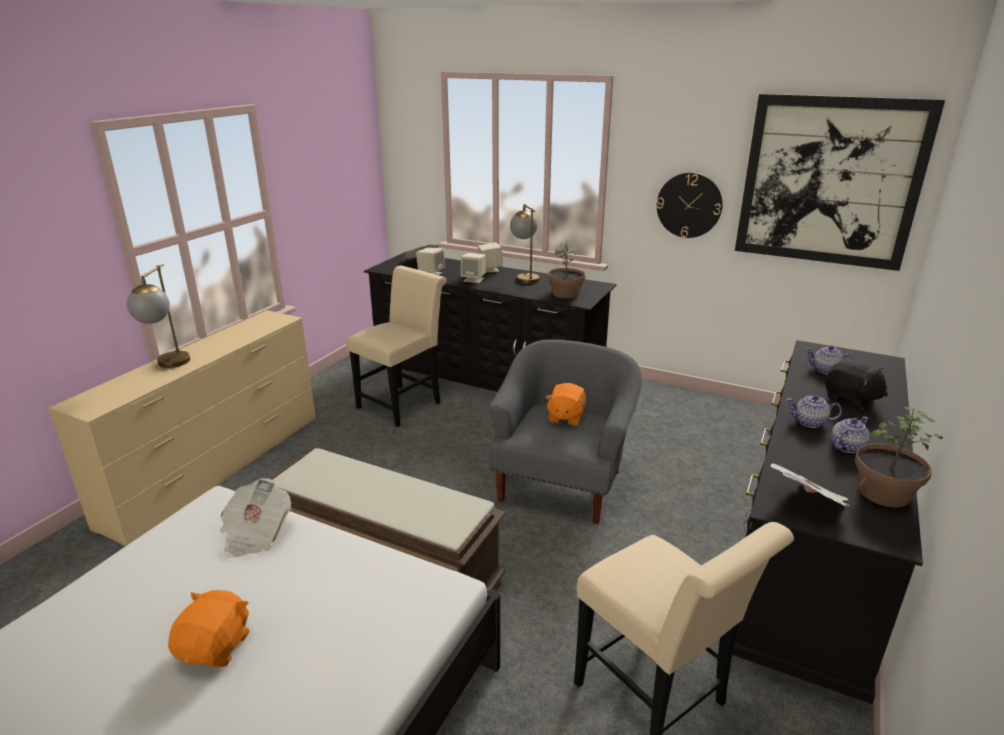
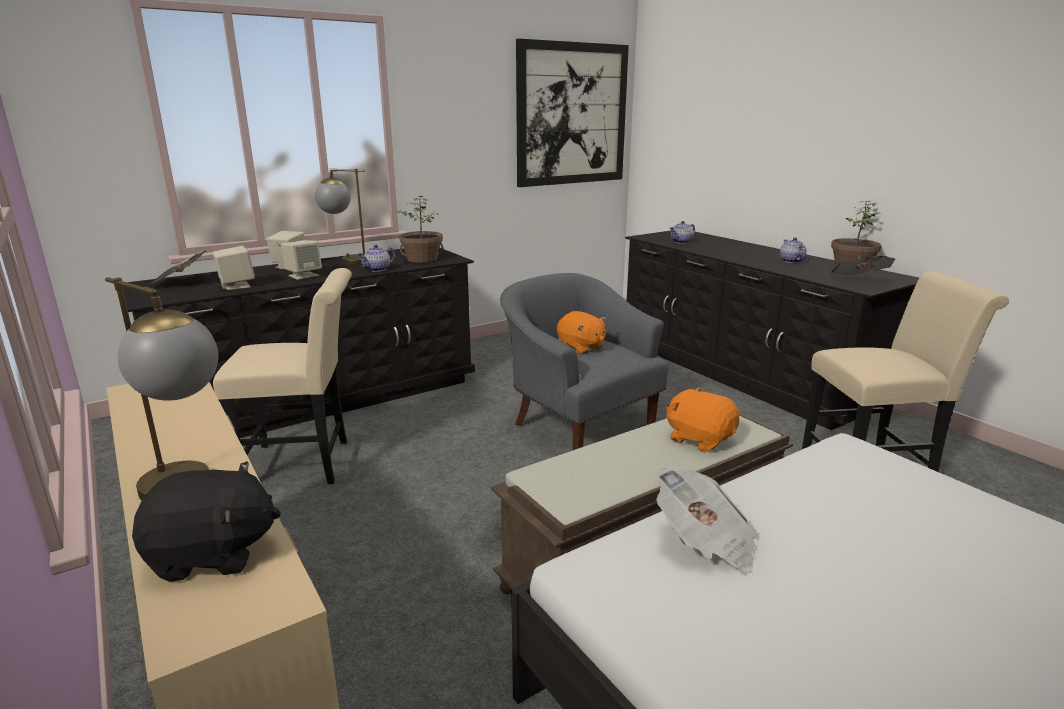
camera: 60 degrees left, 5 degrees down
orange plush toy [168,590,249,668] -> orange plush toy moved to [666,387,740,452]
beige chair [346,266,447,427] -> beige chair turned 105 degrees clockwise [213,268,352,484]
wall clock [657,172,723,238] -> none
teapot [786,394,842,428] -> teapot moved to [357,244,395,272]
black plush toy [825,360,888,409] -> black plush toy moved to [132,461,281,582]

